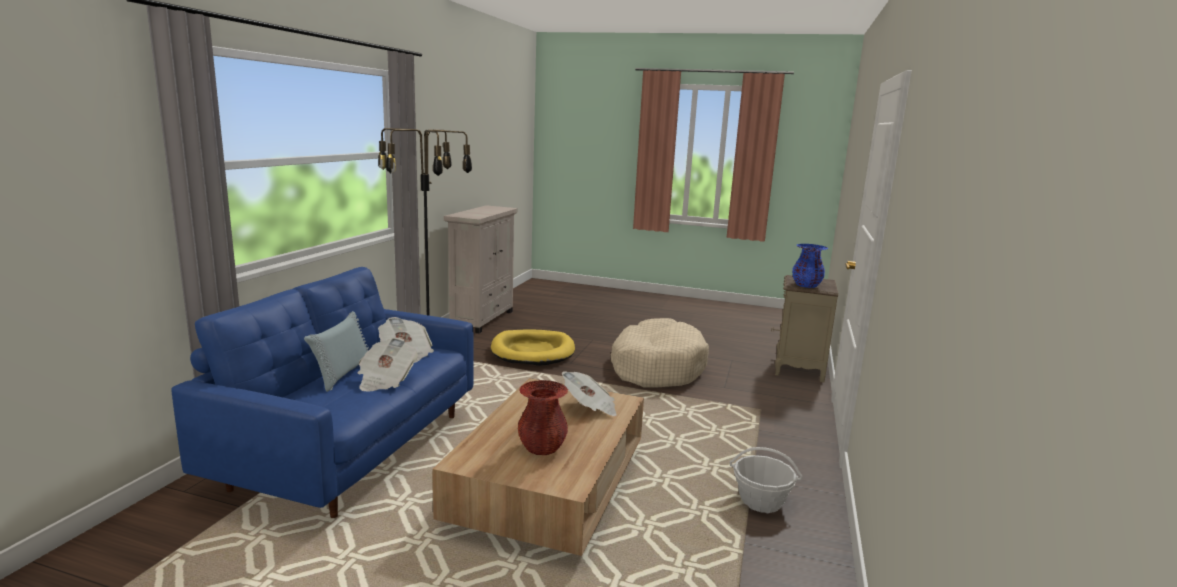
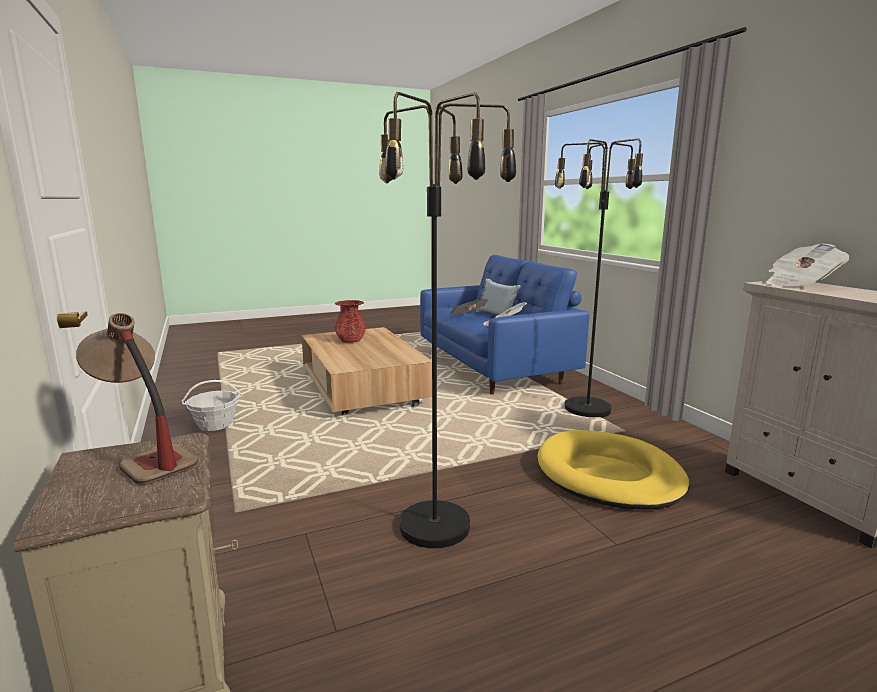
camera: 140 degrees right, 0 degrees up
newspaper [562,371,617,416] -> newspaper moved to [766,244,849,286]
beige dog bed [611,318,709,388] -> floor lamp [379,92,516,548]
blue vase [792,244,828,288] -> table lamp [76,313,198,485]

